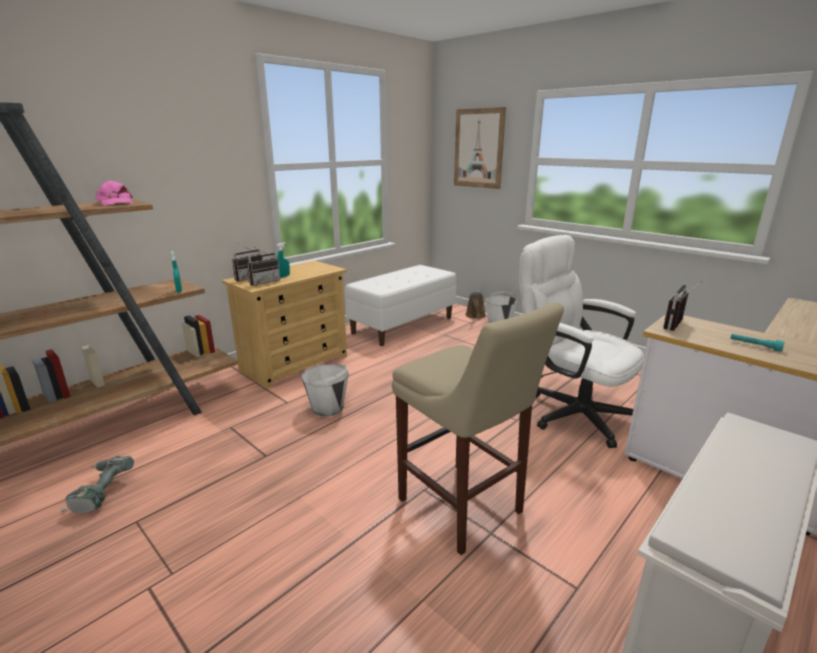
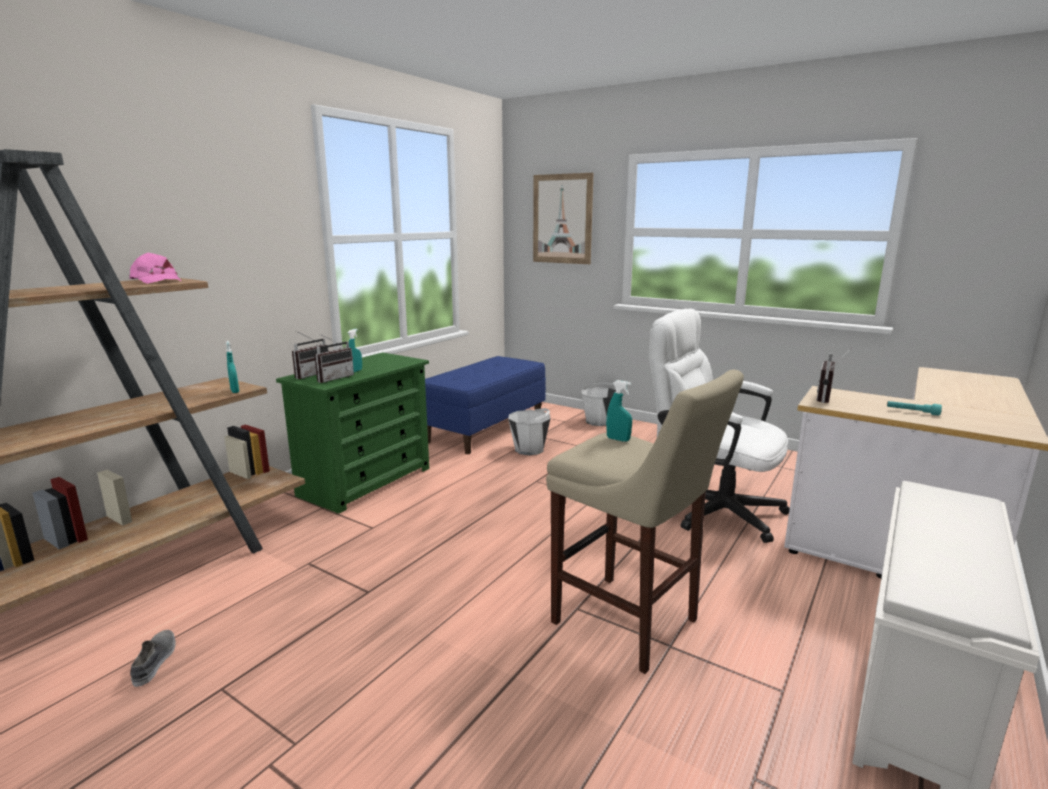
camera: 10 degrees left, 5 degrees down
power drill [61,456,134,513] -> grey shoe [130,630,176,687]
beige dresser [222,261,347,388] -> green dresser [276,352,429,514]
white bucket [301,364,349,417] -> white bucket moved to [508,408,550,455]
white bench [345,265,456,346] -> blue bench [425,356,546,454]
brown watering can [465,291,486,319] -> none
none -> turquoise spray bottle [606,380,632,442]

